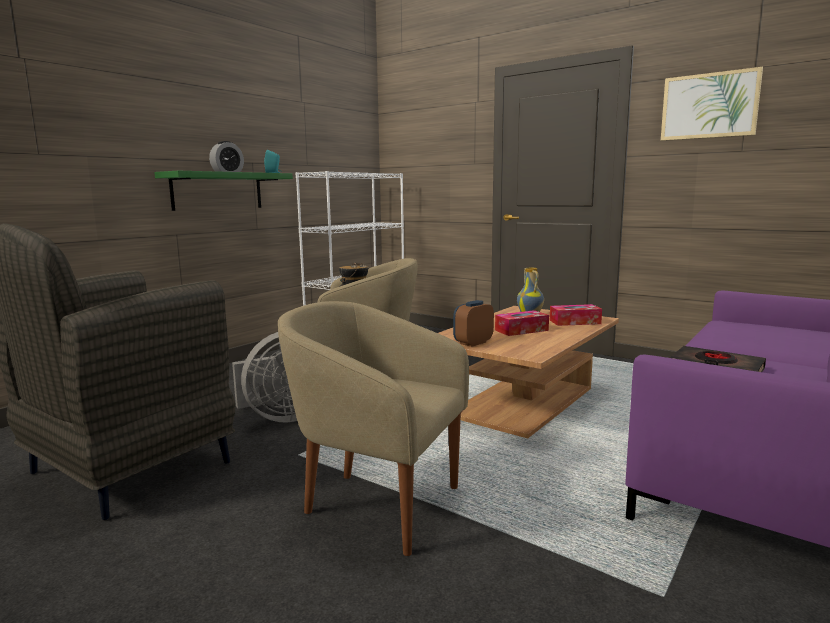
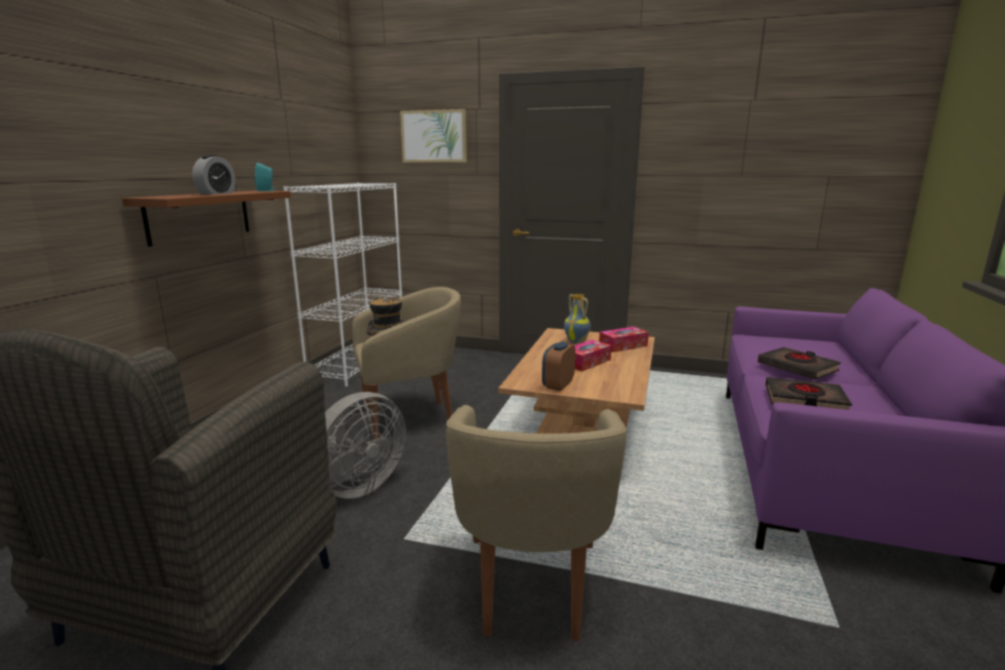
camera: 20 degrees left, 5 degrees up
green shelf [154,171,293,211] -> brown shelf [122,191,291,247]
beige armchair [278,301,469,556] -> beige armchair turned 90 degrees counterclockwise [446,405,627,641]
picture [661,67,763,141] -> picture moved to [400,109,467,163]
none -> black book [758,347,841,380]

